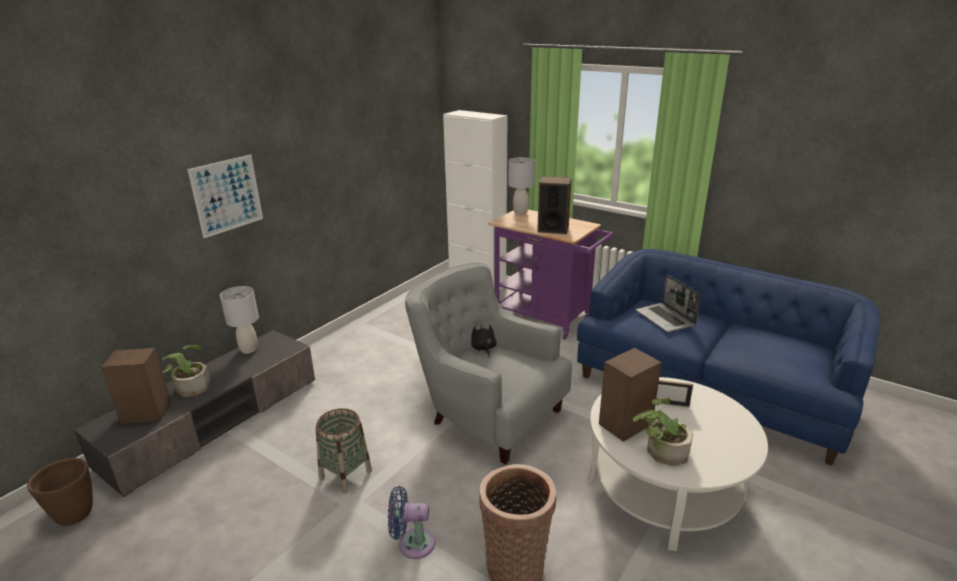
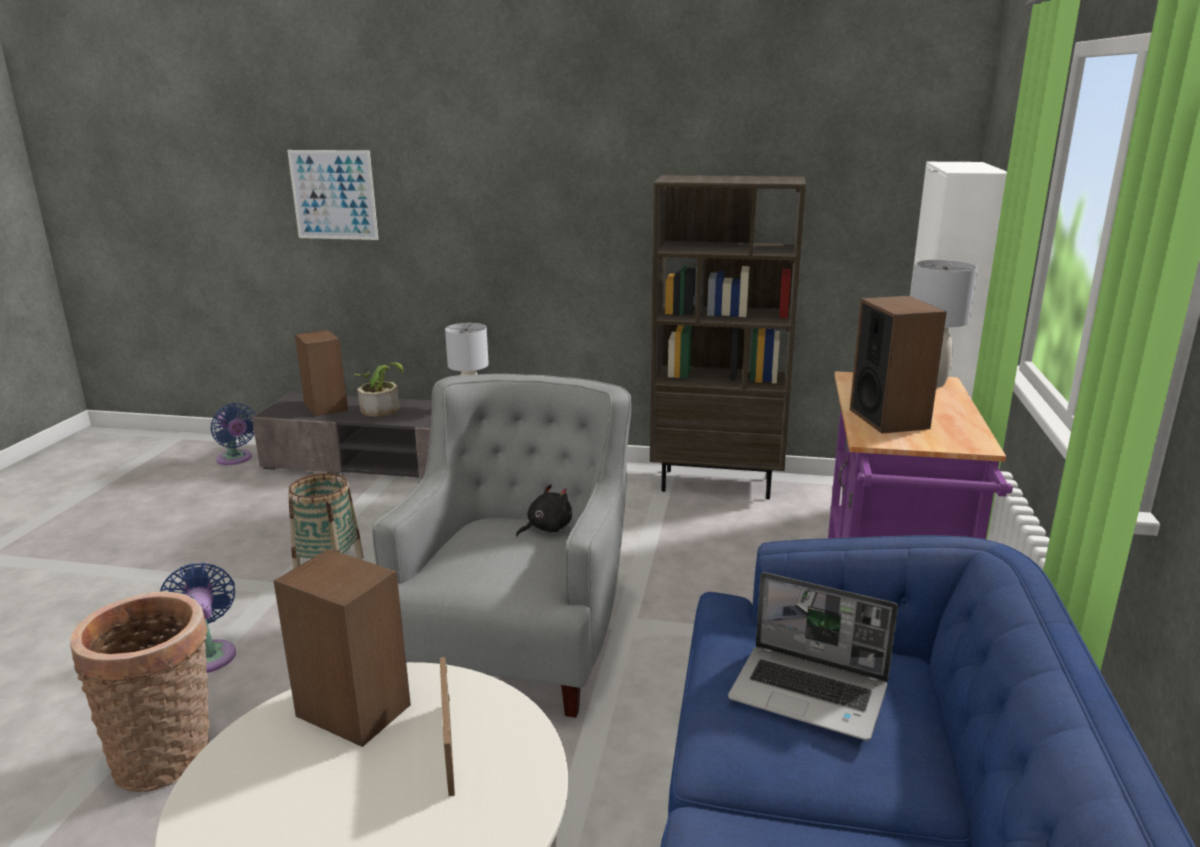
camera: 65 degrees right, 5 degrees down
brown planter [27,458,93,526] -> blue fan [210,403,255,465]
picture [187,155,263,238] -> picture moved to [287,150,378,240]
potted plant [633,398,693,466] -> none
laptop [636,274,701,332] -> laptop turned 105 degrees counterclockwise [728,572,898,741]
none -> brown bookcase [650,175,806,499]

